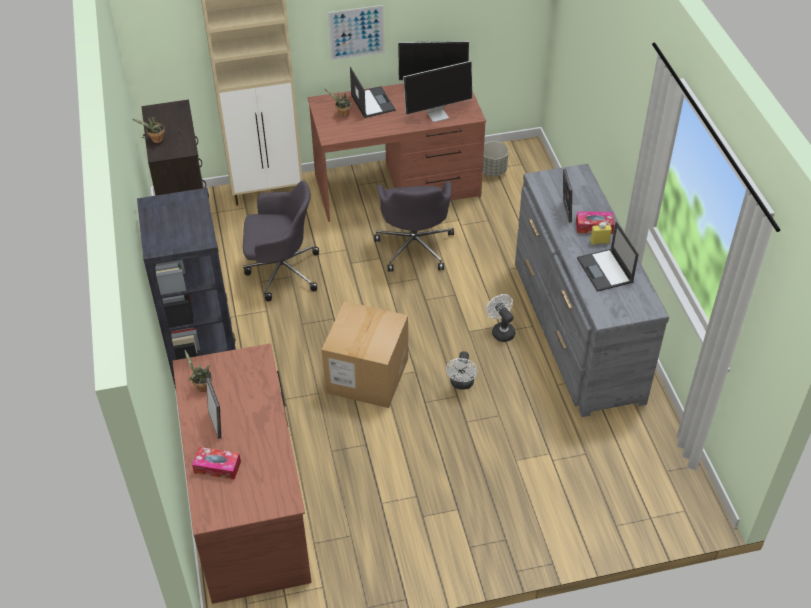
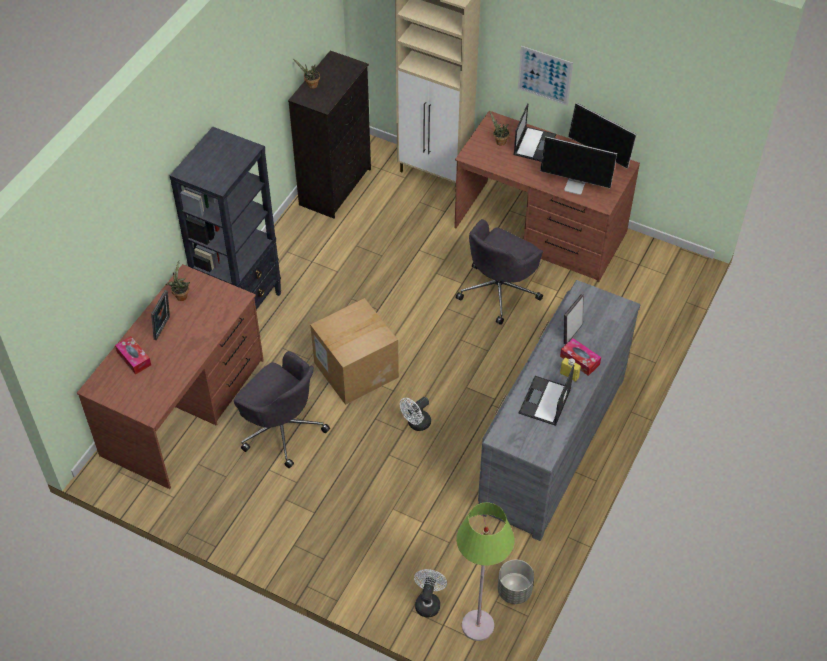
camera: 40 degrees right, 5 degrees up
grey office chair [243,181,319,301] -> grey office chair moved to [234,351,330,468]
grey planter [483,141,509,176] -> grey planter moved to [497,560,534,604]
white fan [486,294,515,342] -> white fan moved to [414,569,447,617]
none -> green floor lamp [456,502,514,641]

